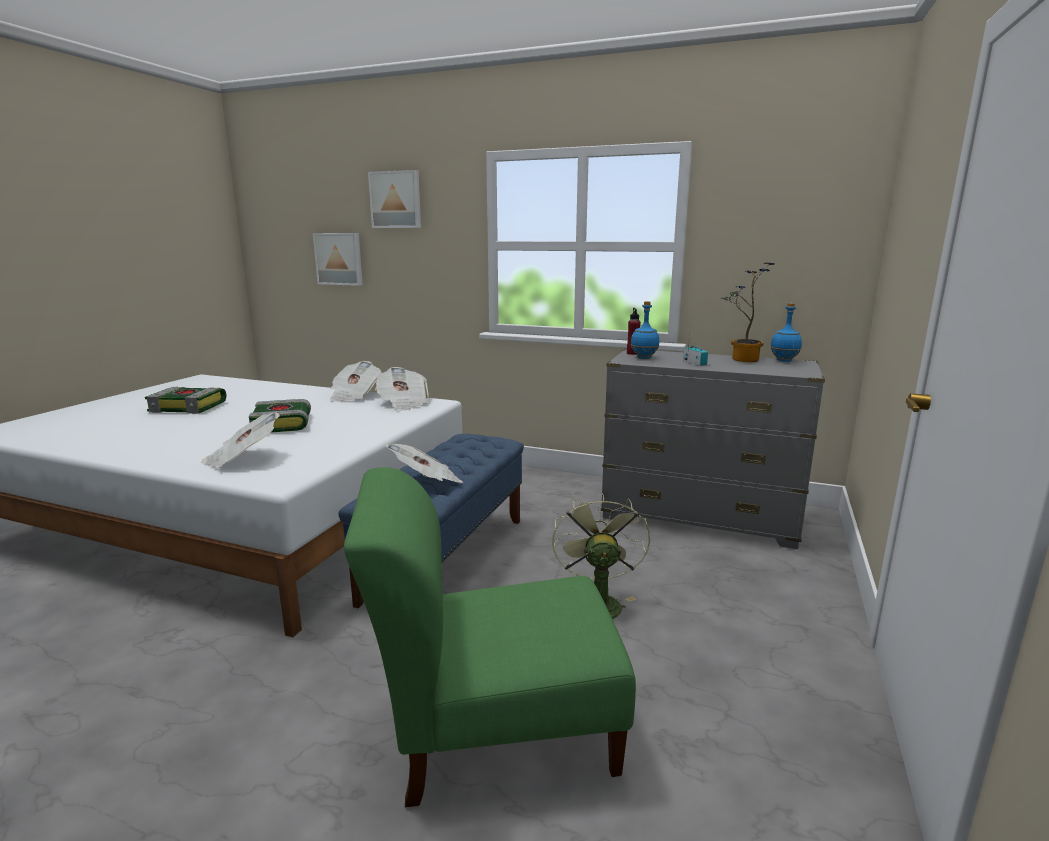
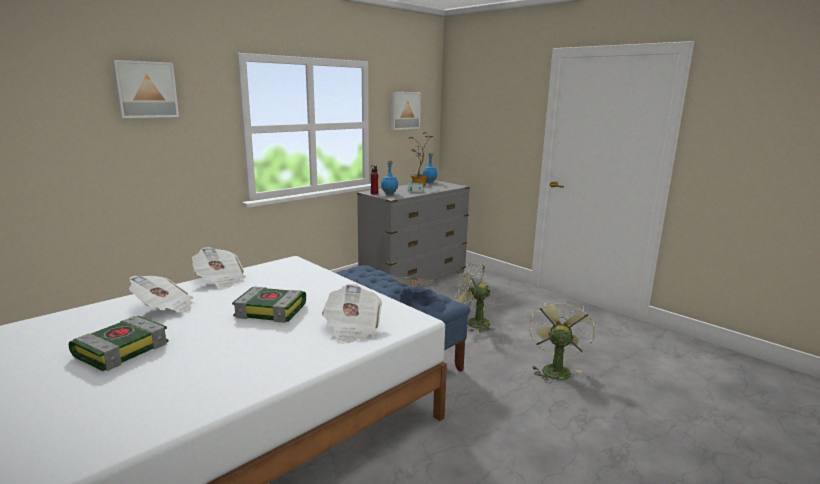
camera: 65 degrees left, 0 degrees up
picture [313,233,363,286] -> picture moved to [391,92,421,130]
green chair [344,467,636,807] -> green fan [529,298,595,383]
newspaper [375,367,429,411] -> newspaper moved to [129,276,193,313]

